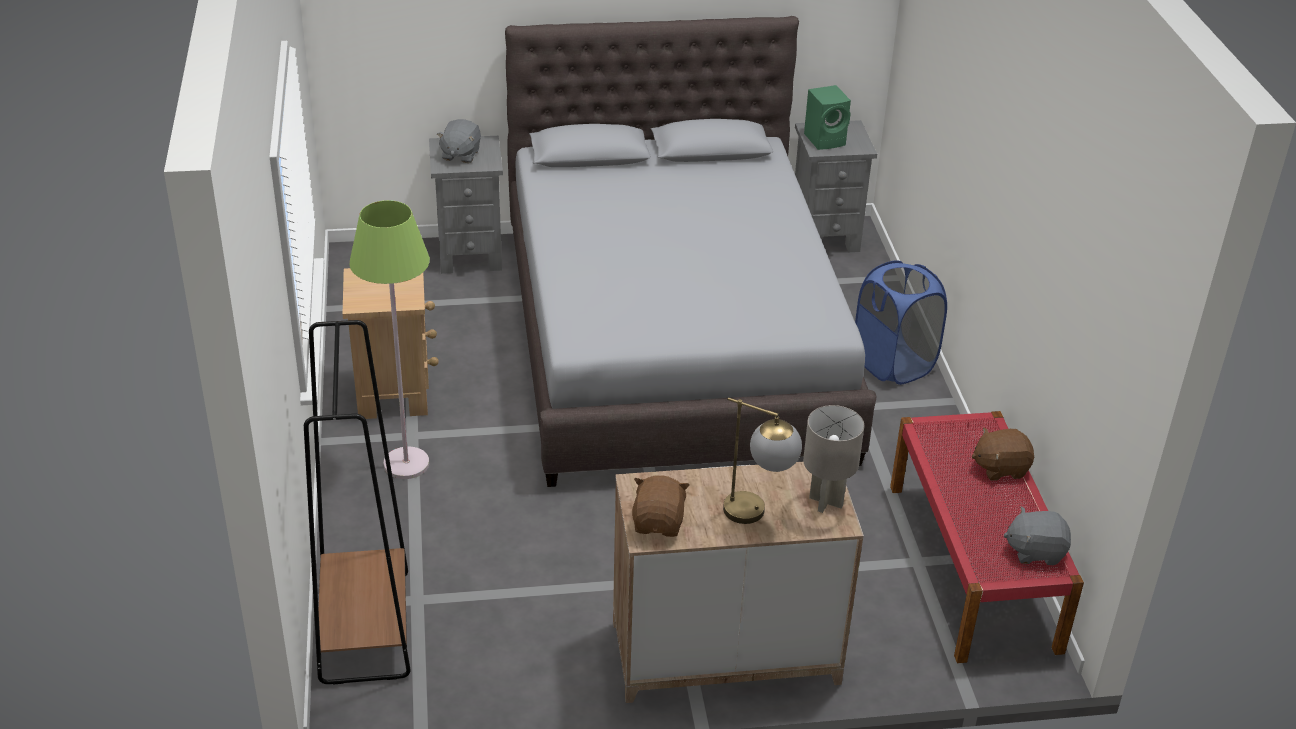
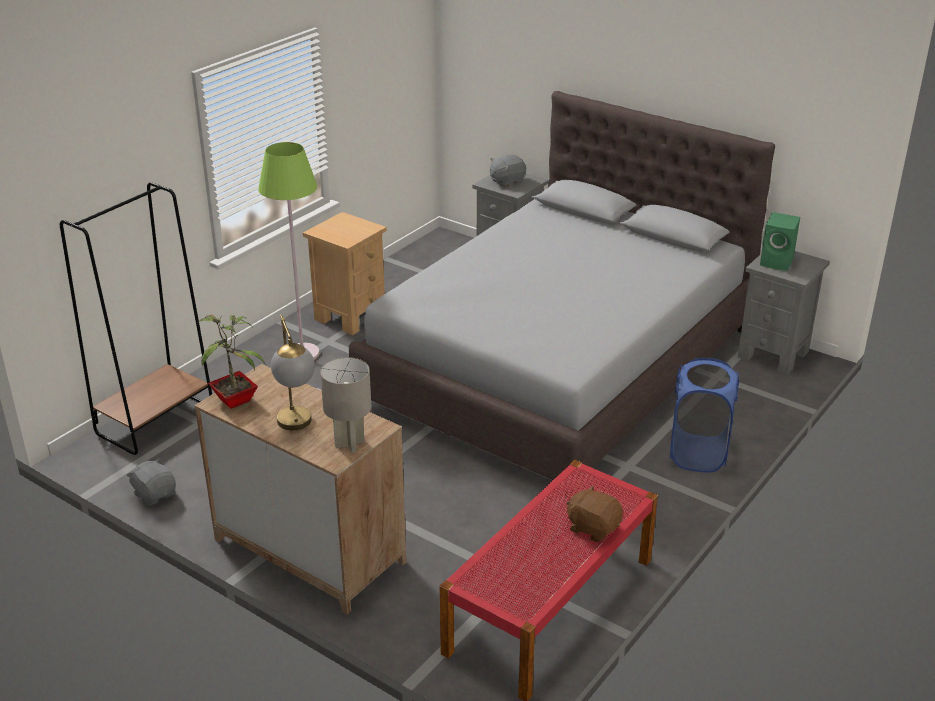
camera: 45 degrees right, 5 degrees down
brown plush toy [632,475,689,537] -> potted plant [198,315,266,409]
grey plush toy [1004,506,1071,565] -> grey plush toy moved to [126,458,176,506]

